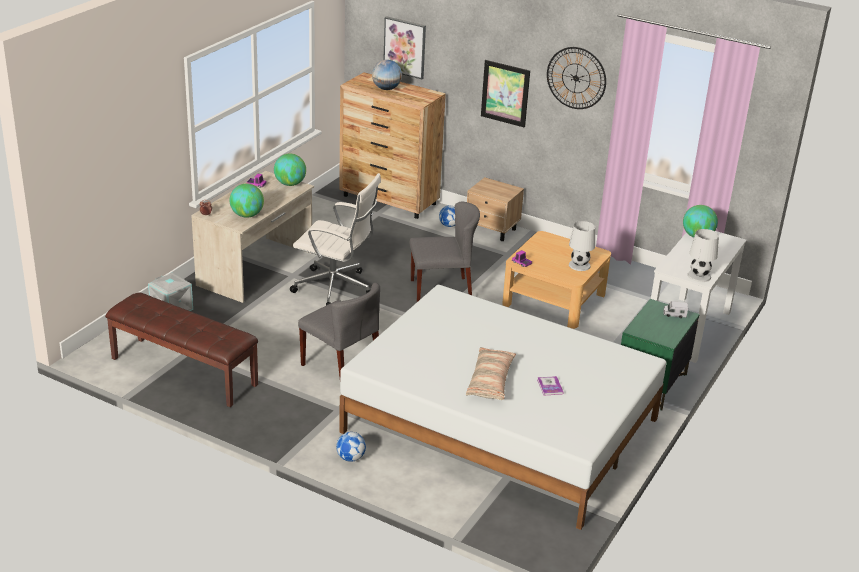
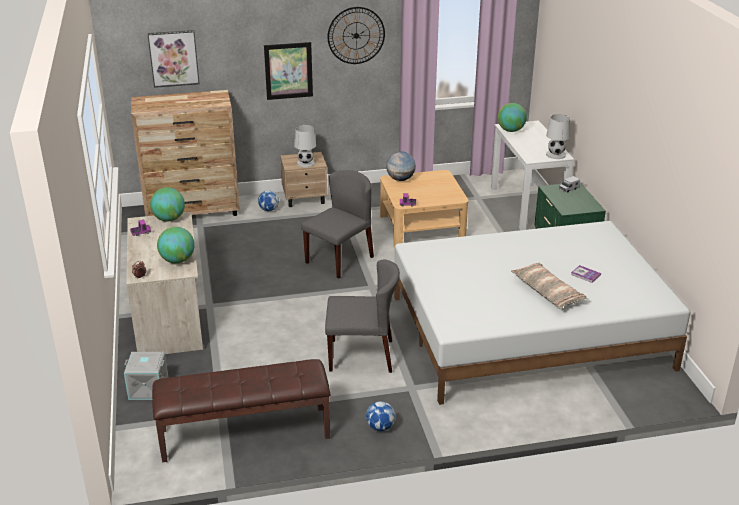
camera: 40 degrees left, 0 degrees up
white office chair [290,173,381,305] -> none
football [336,432,366,462] -> football moved to [366,401,395,431]
globe [372,60,402,90] -> globe moved to [386,151,416,181]
white table lamp [569,221,595,271] -> white table lamp moved to [294,125,316,167]

